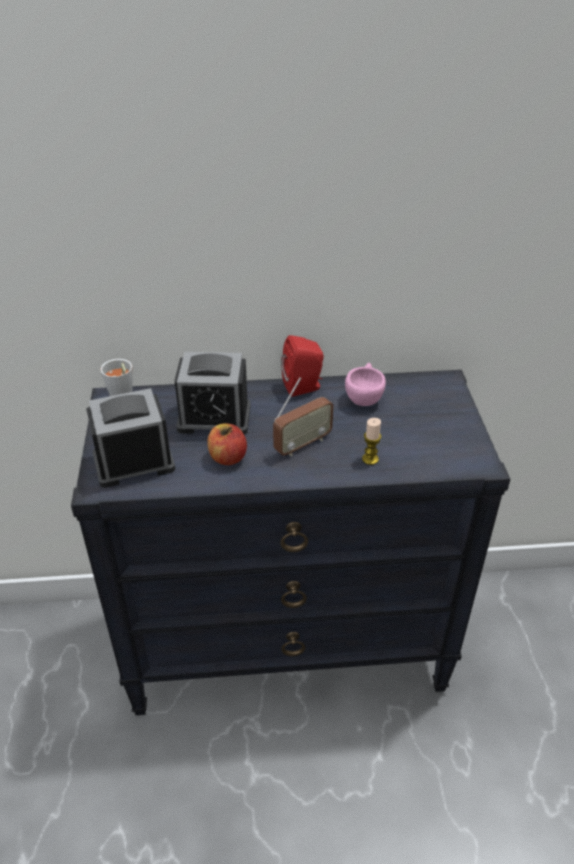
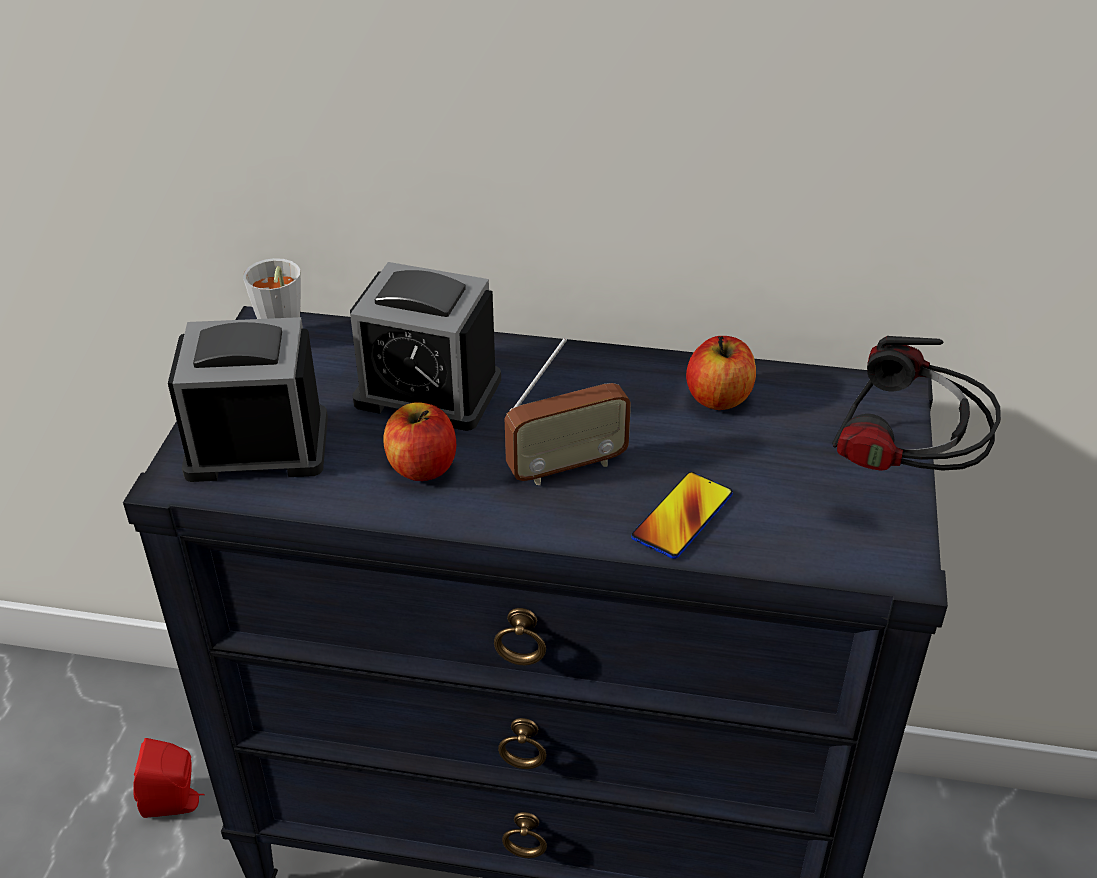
camera: 15 degrees right, 0 degrees up
red speaker [281,335,324,397] -> red speaker moved to [133,738,205,818]
pink cup [345,363,386,406] -> apple [686,336,756,410]
candle [362,418,381,465] -> phone [631,472,733,559]
none -> headphones [832,336,1001,470]

